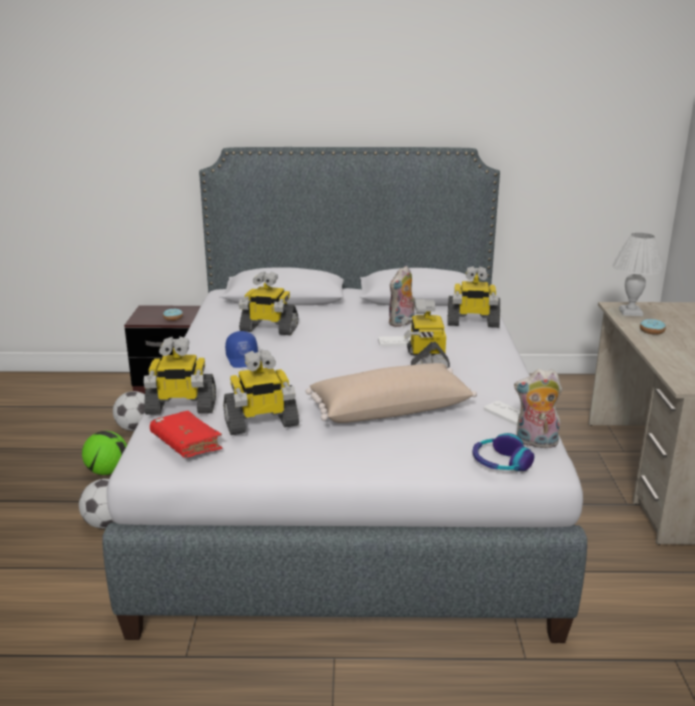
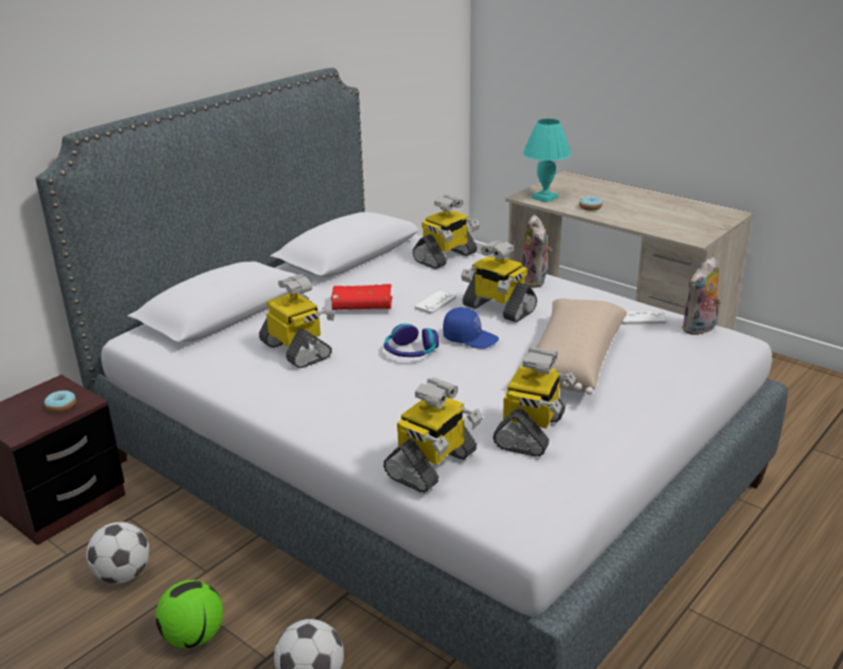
camera: 50 degrees left, 5 degrees up
red book [150,411,223,458] -> red book moved to [331,284,392,310]
blue cap [225,331,258,368] -> blue cap moved to [443,307,499,349]
toy robot [239,272,298,335] -> toy robot turned 90 degrees counterclockwise [259,274,334,368]
plush toy [389,266,415,327] -> plush toy moved to [521,215,551,288]
headphones [473,433,535,471] -> headphones moved to [384,324,439,357]
white table lamp [612,233,664,316] -> turquoise table lamp [523,119,571,203]

